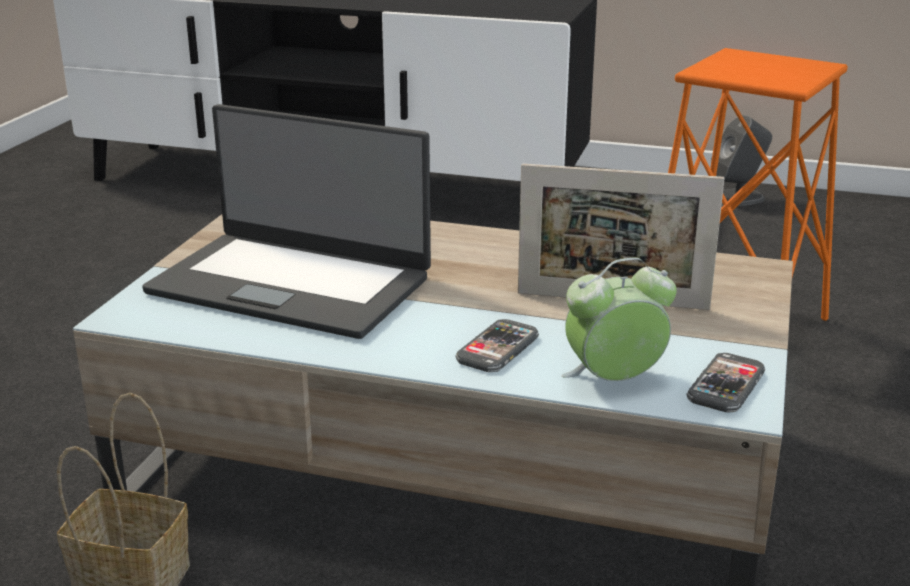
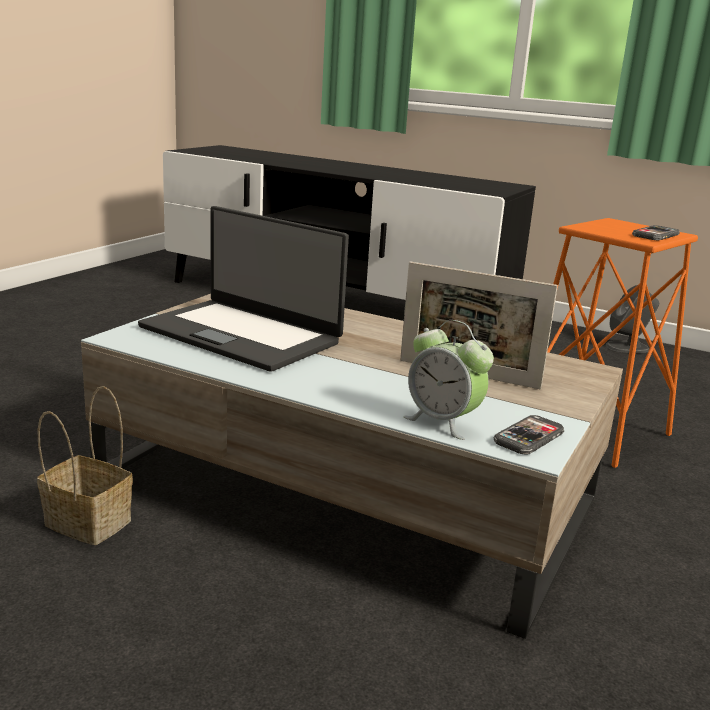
camera: 10 degrees right, 5 degrees down
phone [455,319,539,372] -> phone moved to [632,225,680,240]
alarm clock [561,258,677,381] -> alarm clock turned 135 degrees counterclockwise [403,320,494,440]

